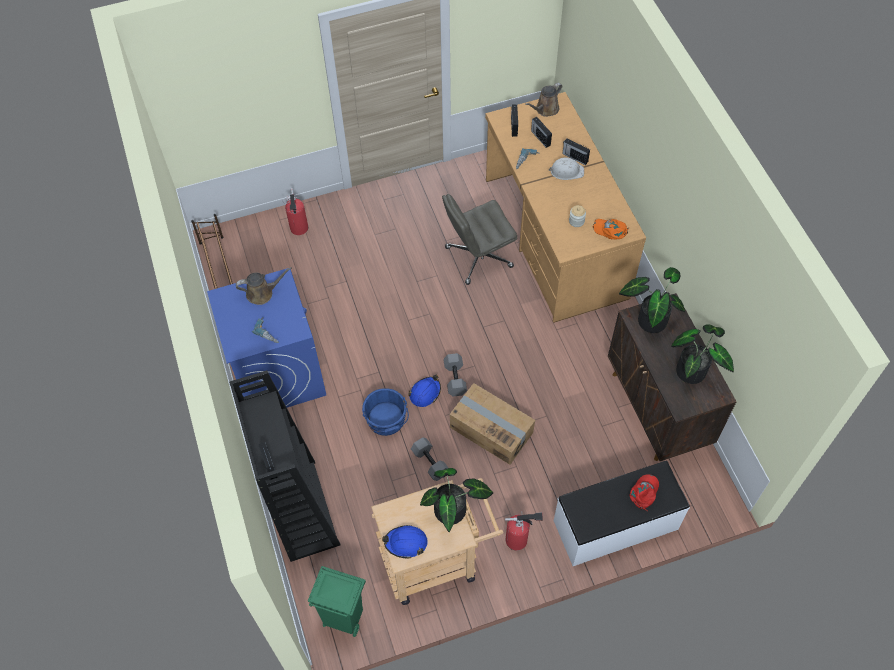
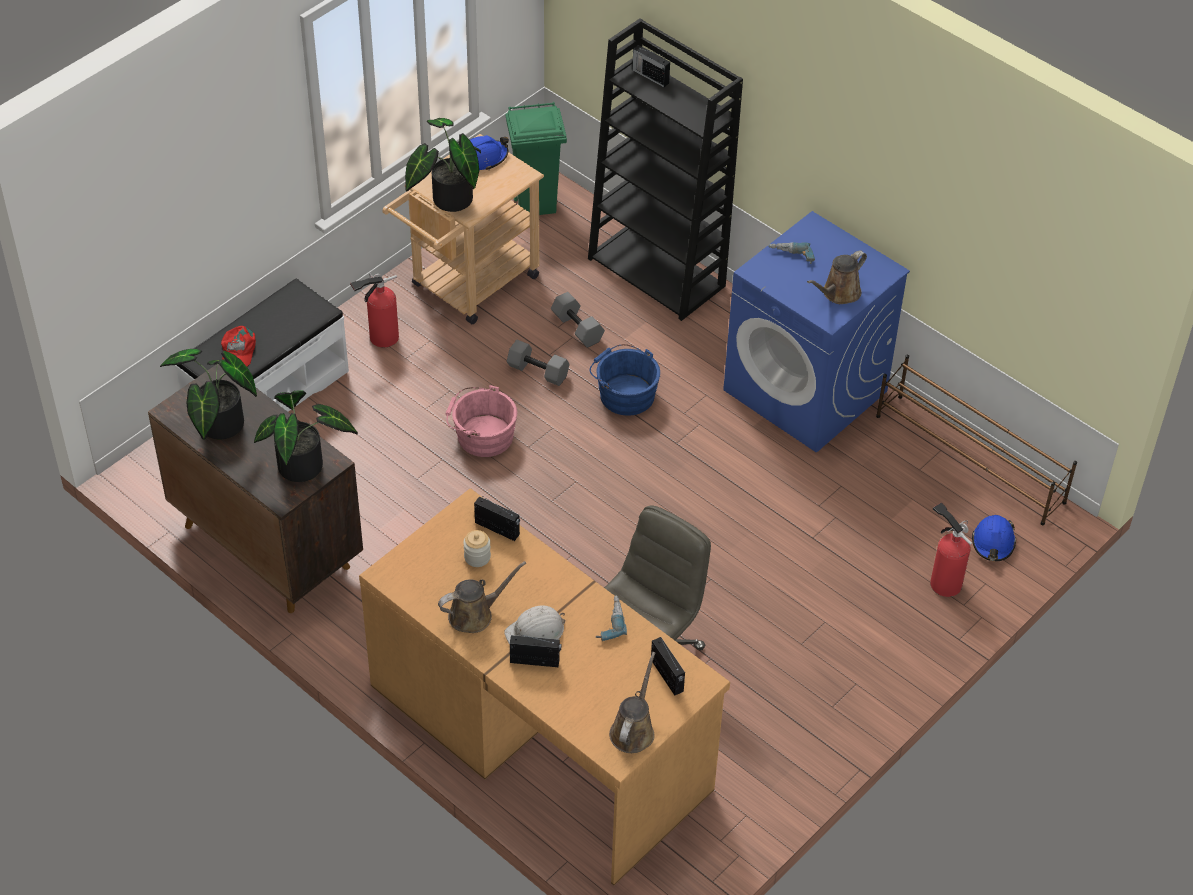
camera: 150 degrees right, 10 degrees down
blue hard hat [408,375,441,407] -> blue hard hat moved to [972,515,1016,561]
grey dumbbell [443,353,467,397] -> grey dumbbell moved to [551,292,605,348]
cardboard box [450,383,535,465] -> pink bucket [445,385,518,457]
radio [531,117,552,148] -> radio moved to [474,496,520,541]
orange cap [593,219,629,240] -> none
none -> brown watering can [438,561,526,633]

